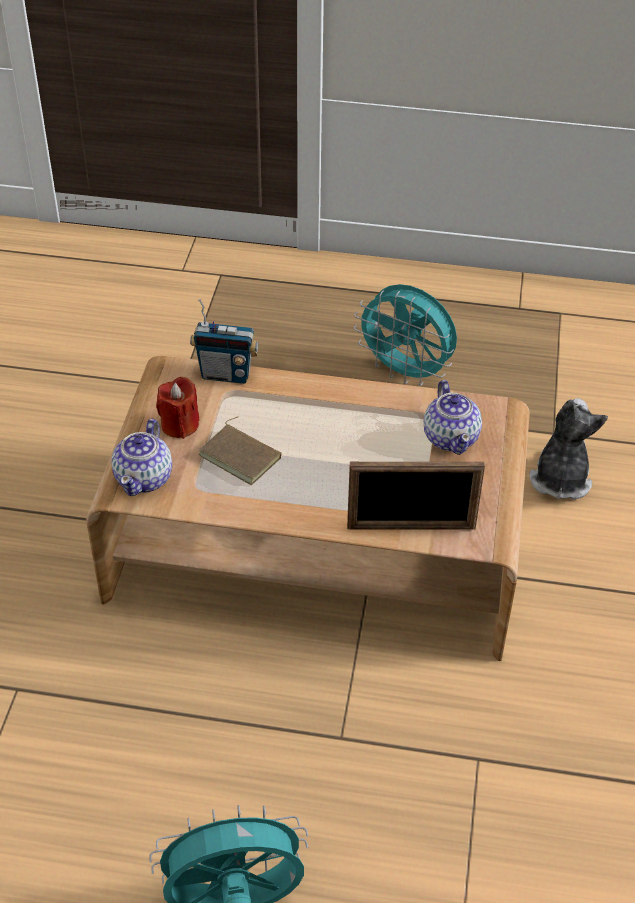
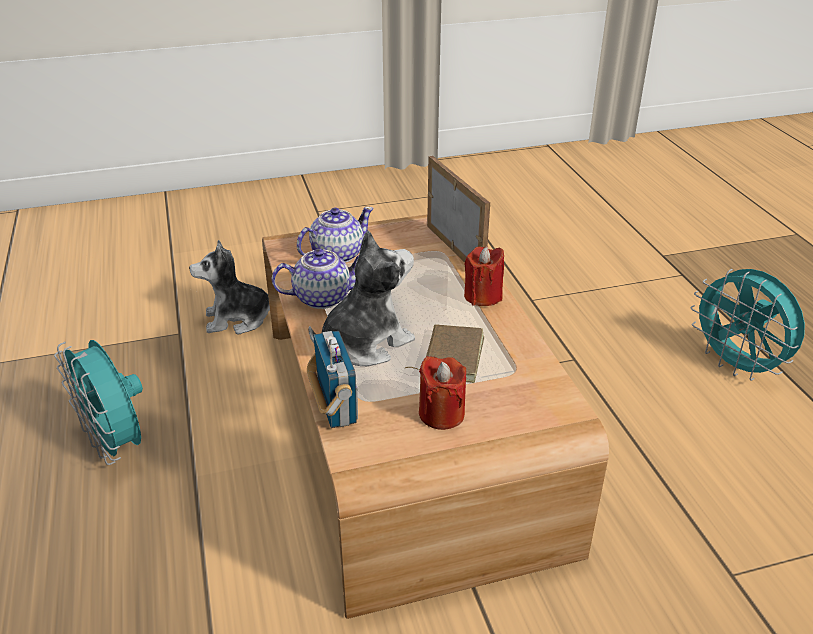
camera: 115 degrees left, 10 degrees down
teapot [111,419,172,496] -> teapot moved to [272,248,359,309]
turquoise fan [354,284,457,386] -> turquoise fan turned 135 degrees clockwise [54,340,143,465]
none -> plush toy [308,230,415,366]
none -> red candle [464,246,504,306]

